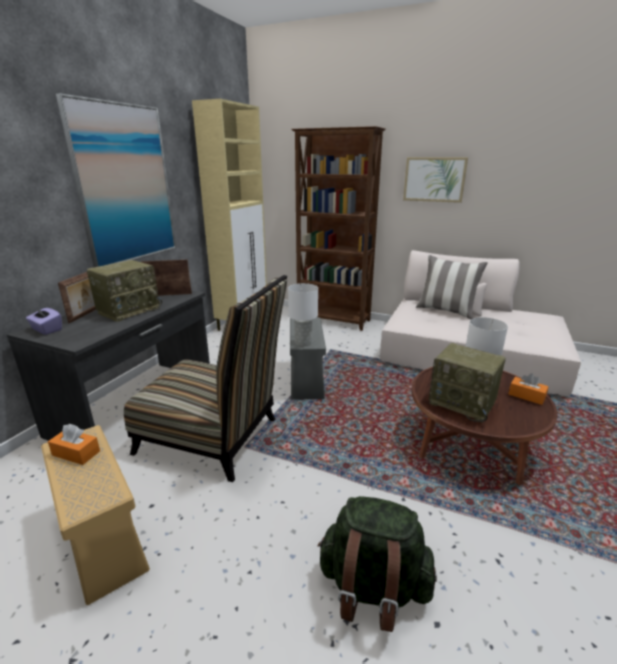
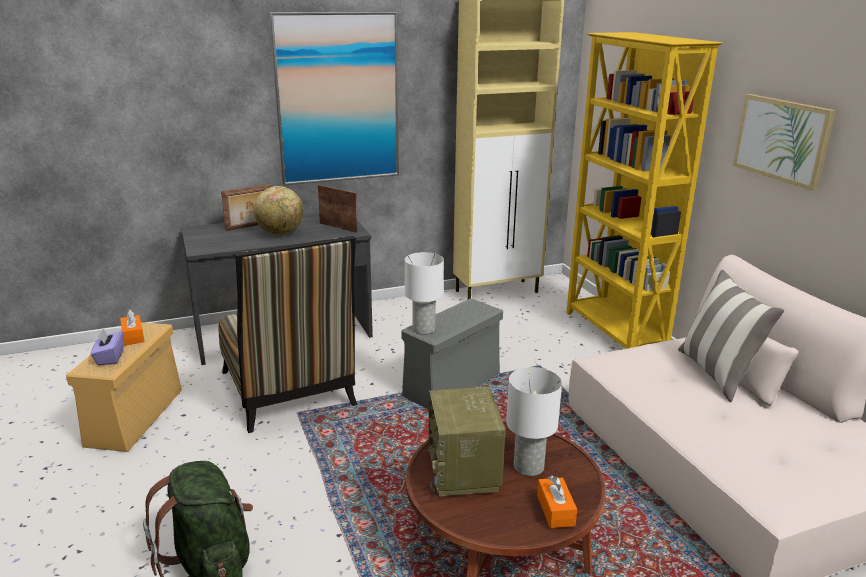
camera: 45 degrees right, 0 degrees up
purple tissue box [26,306,62,335] -> purple tissue box moved to [91,328,124,365]
radio [87,260,162,322] -> globe [254,186,303,235]
brown bookcase [291,126,386,331] -> yellow bookcase [566,32,722,349]

